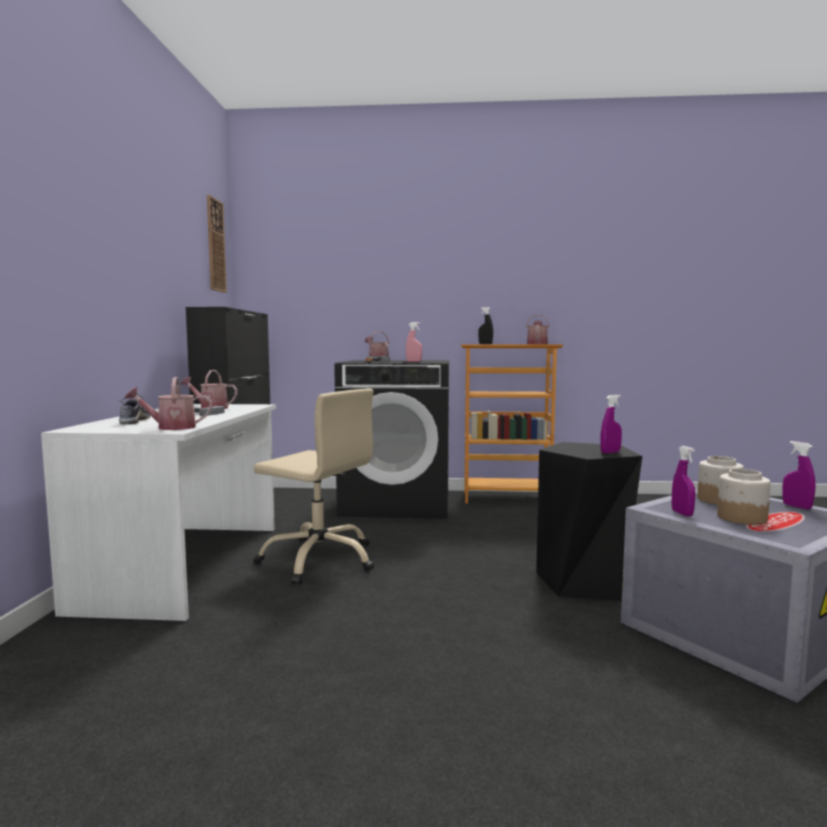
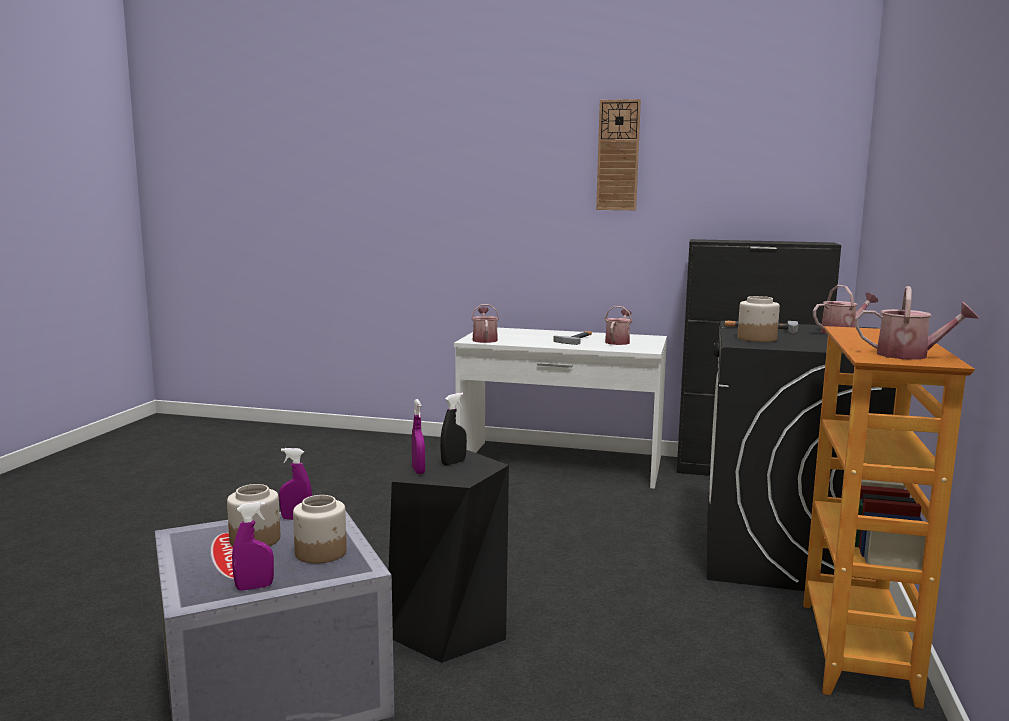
camera: 100 degrees right, 5 degrees up
shoe [119,394,150,424] -> none
wall clock [207,195,227,293] -> wall clock moved to [596,99,641,210]
beige office chair [254,389,374,585] -> none
pink spray bottle [406,322,422,362] -> jar [738,296,780,342]
black spray bottle [478,307,493,344] -> black spray bottle moved to [440,393,467,465]

